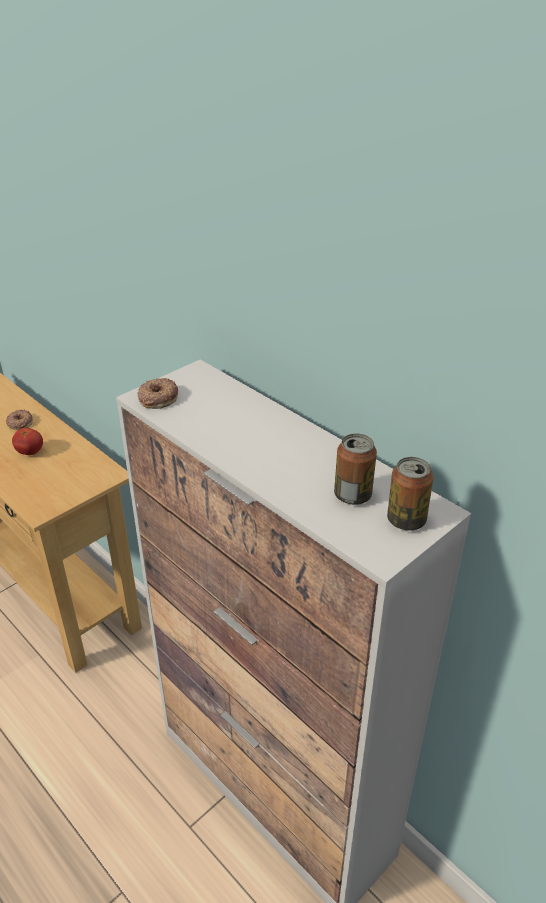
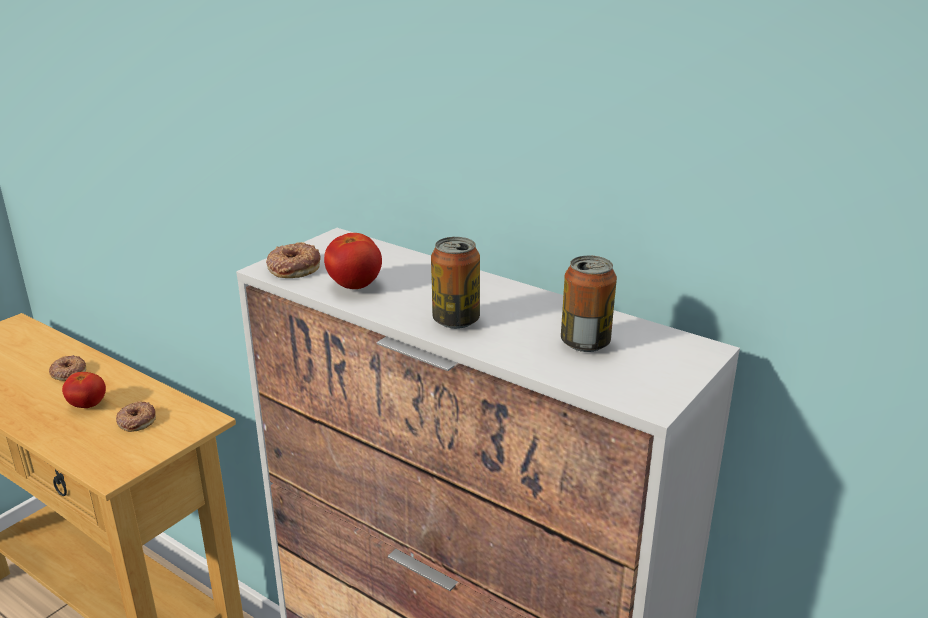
camera: 10 degrees left, 10 degrees down
can [387,457,434,530] -> can moved to [431,237,480,329]
none -> donut [116,401,156,432]
none -> tomato [324,233,382,289]

